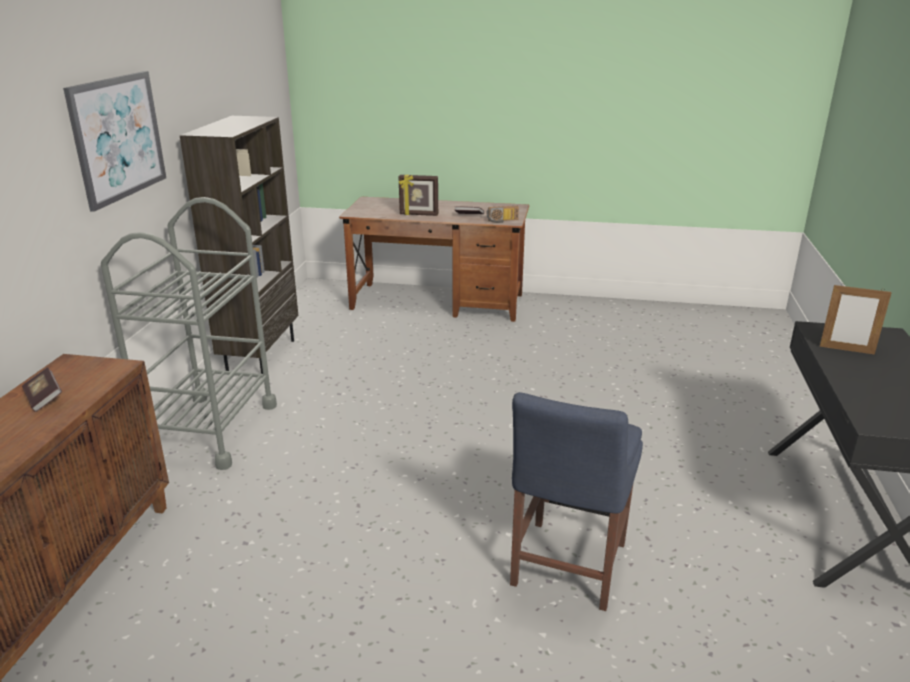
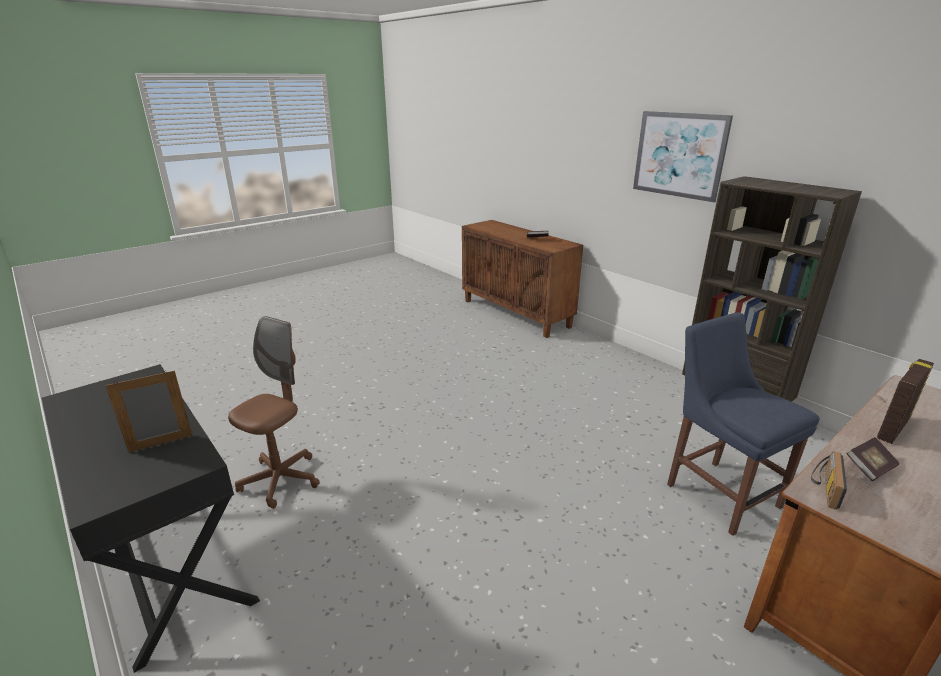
camera: 130 degrees right, 0 degrees up
grey cart [101,197,277,470] -> none
blue chair [510,392,643,611] -> blue chair moved to [667,312,819,536]
none -> brown office chair [228,316,320,509]

